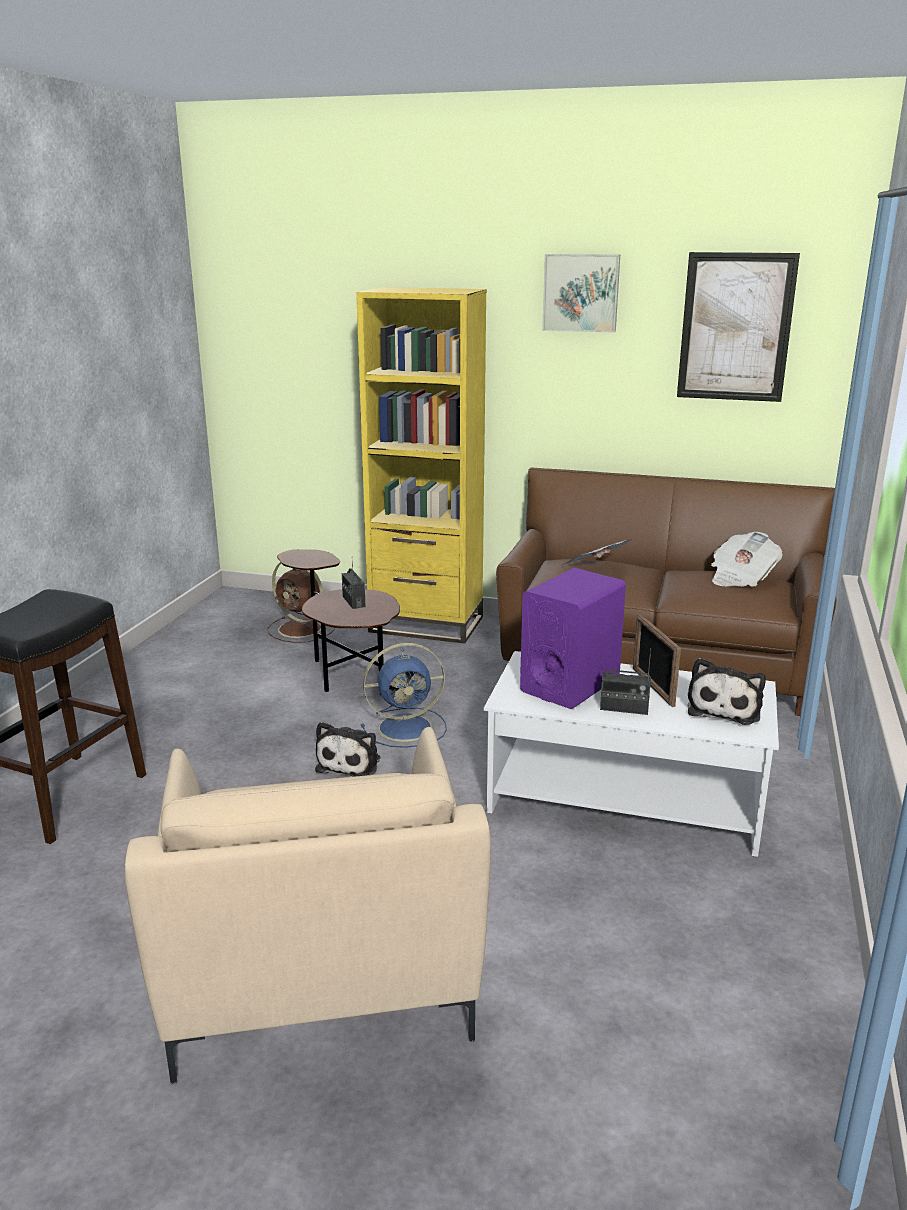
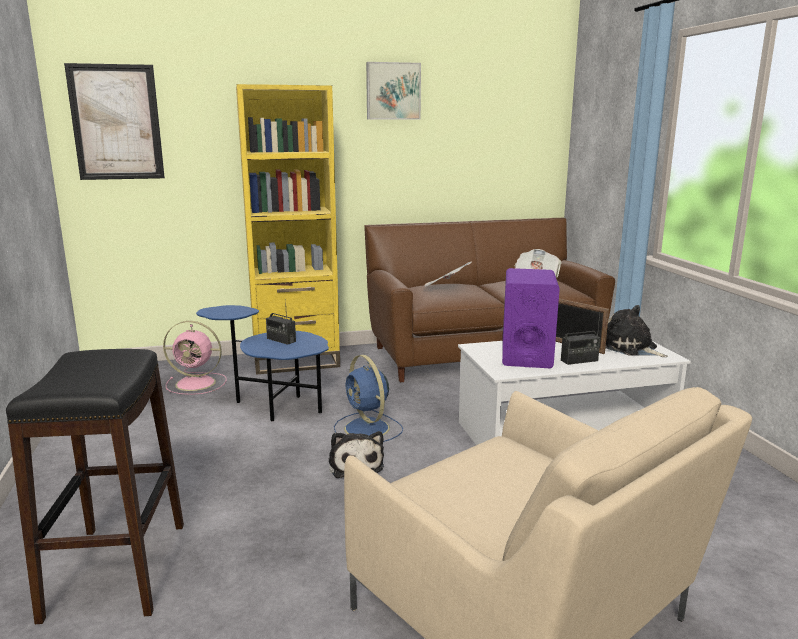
camera: 30 degrees left, 5 degrees down
brown fan [267,562,335,643] -> pink fan [163,321,226,395]
brown side table [277,549,400,695] -> blue side table [196,305,329,421]
blue fan [361,643,447,748] -> blue fan turned 105 degrees clockwise [334,355,403,442]
picture [677,252,800,402] -> picture moved to [64,63,165,180]
plush toy [687,658,766,725] -> plush toy turned 150 degrees clockwise [605,305,668,357]

